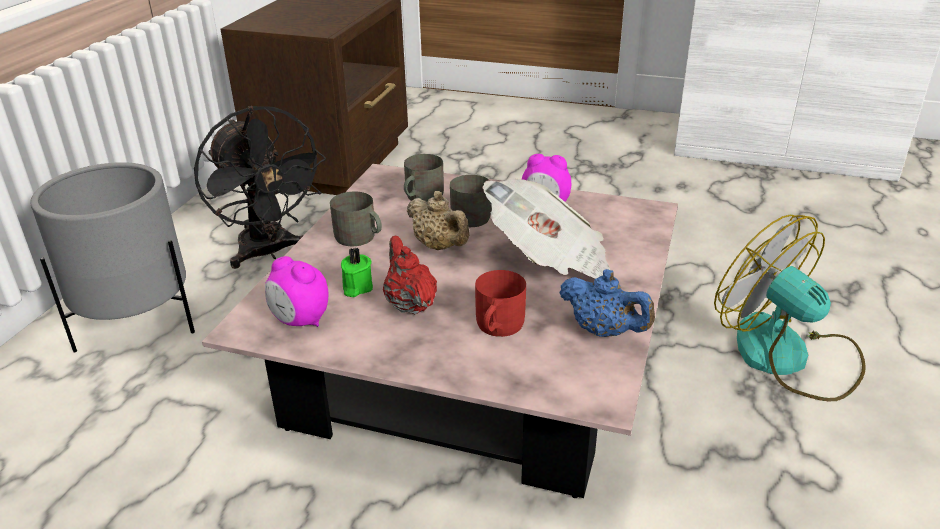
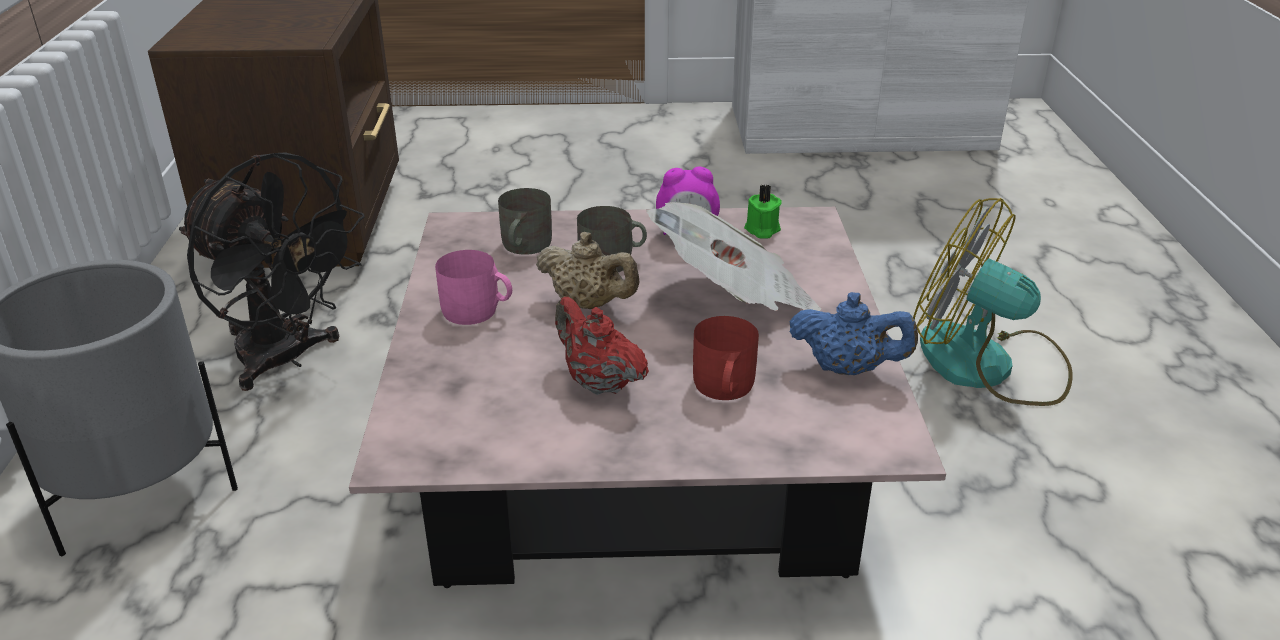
camera: 20 degrees left, 0 degrees up
alarm clock [265,256,328,327] -> none
grey mug [330,192,382,246] -> pink mug [435,250,512,325]
green candle [341,247,373,297] -> green candle moved to [744,185,781,239]

